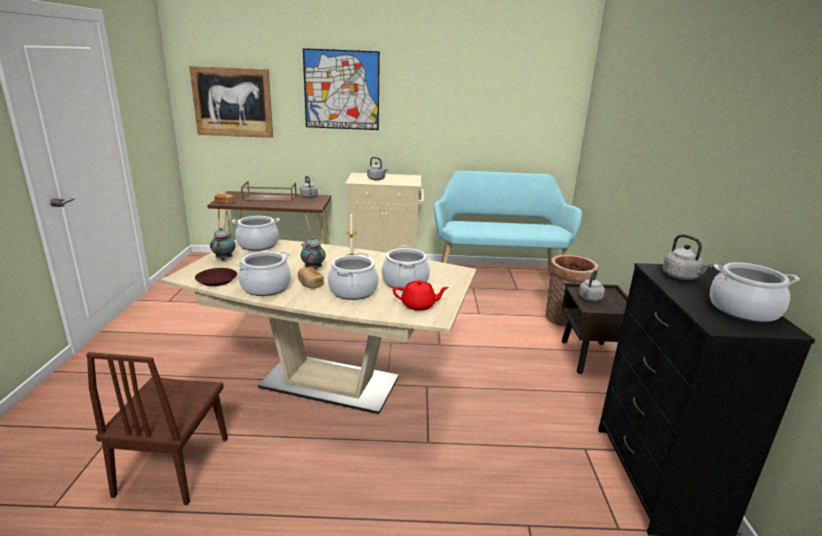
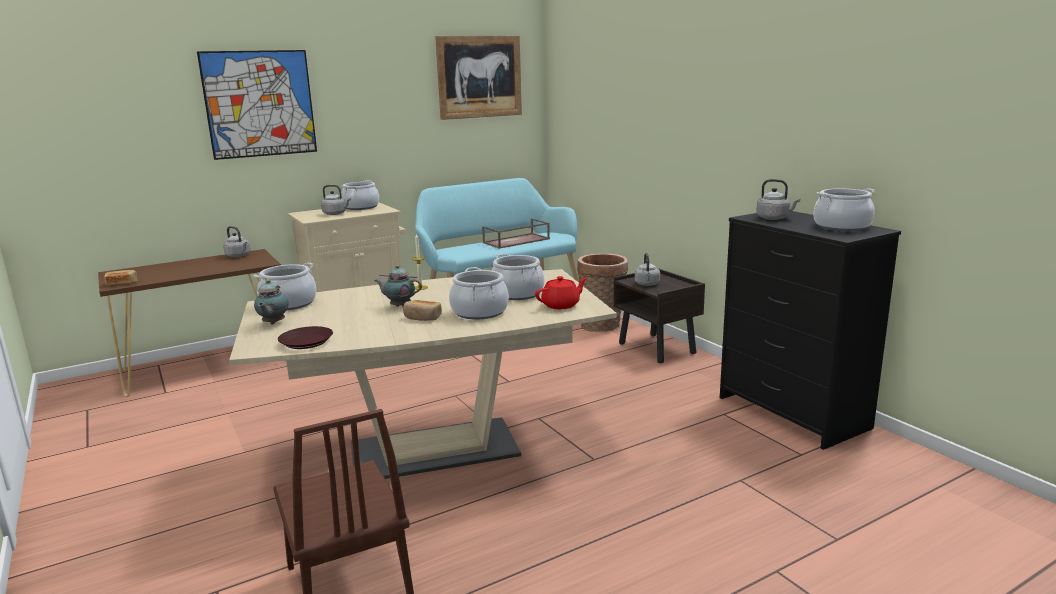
camera: 30 degrees left, 5 degrees down
picture [189,66,273,138] -> picture moved to [435,36,522,120]
teapot [210,227,235,260] -> teapot turned 150 degrees counterclockwise [254,279,289,325]
cooking pot [236,251,291,296] -> cooking pot moved to [341,180,379,210]
brown tray [241,181,297,202] -> brown tray moved to [482,218,550,249]

